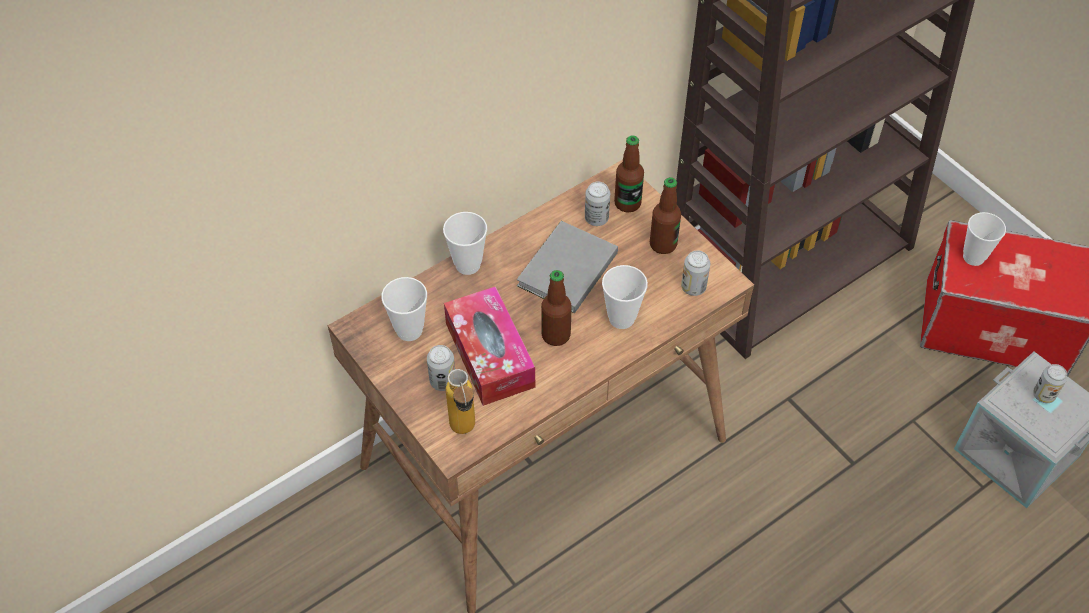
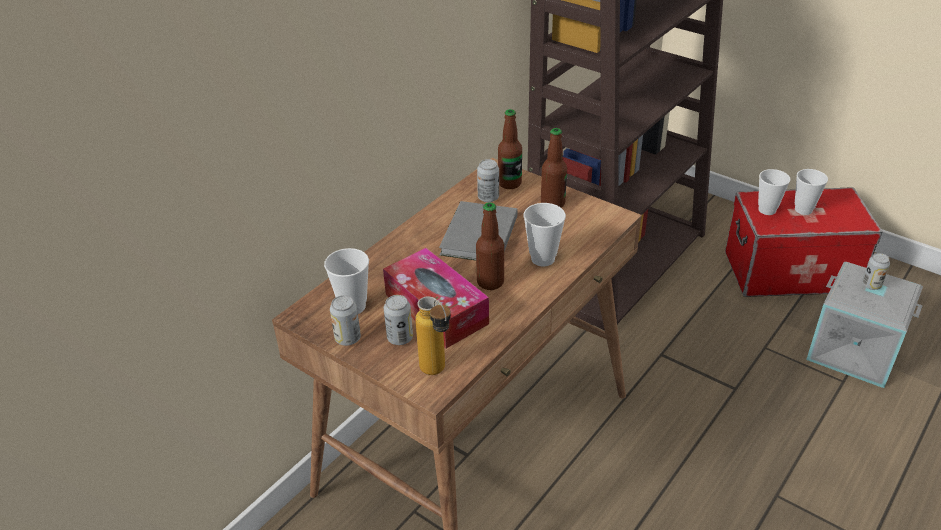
camera: 15 degrees left, 15 degrees down
cup [443,212,487,275] -> cup moved to [795,169,828,215]
can [681,250,710,296] -> can moved to [330,295,361,346]

